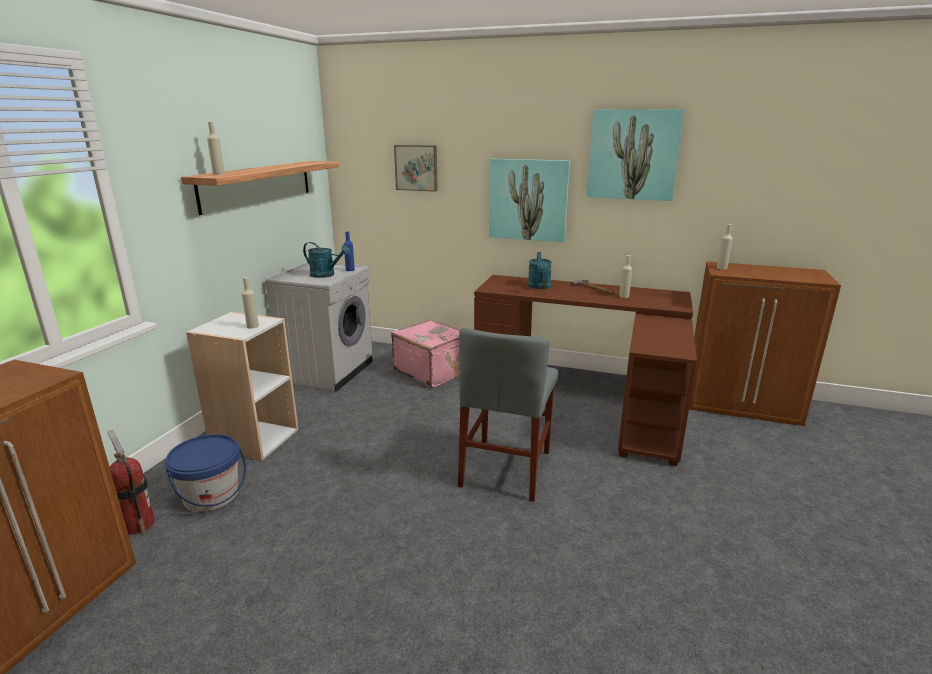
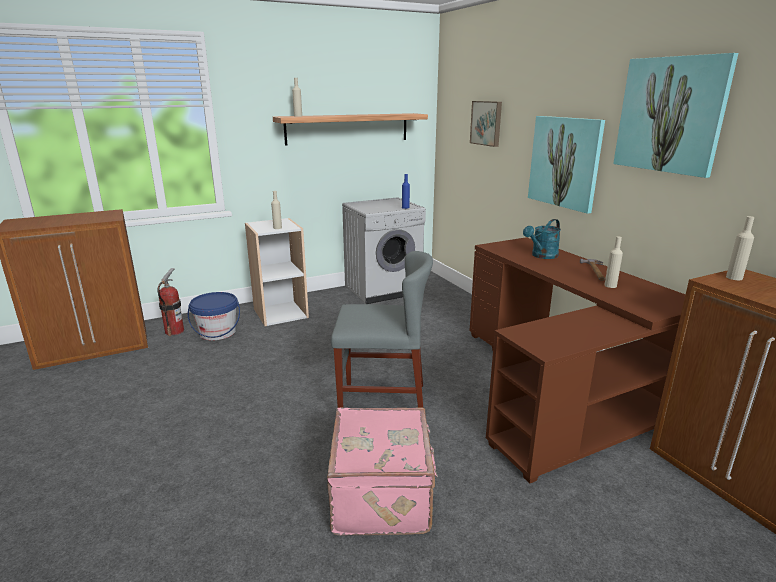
camera: 45 degrees right, 0 degrees up
turquoise watering can [303,242,350,278] -> none
pink suitcase [391,319,460,388] -> pink suitcase moved to [327,407,438,536]
grey chair [458,328,558,502] -> grey chair turned 150 degrees counterclockwise [331,251,433,408]

